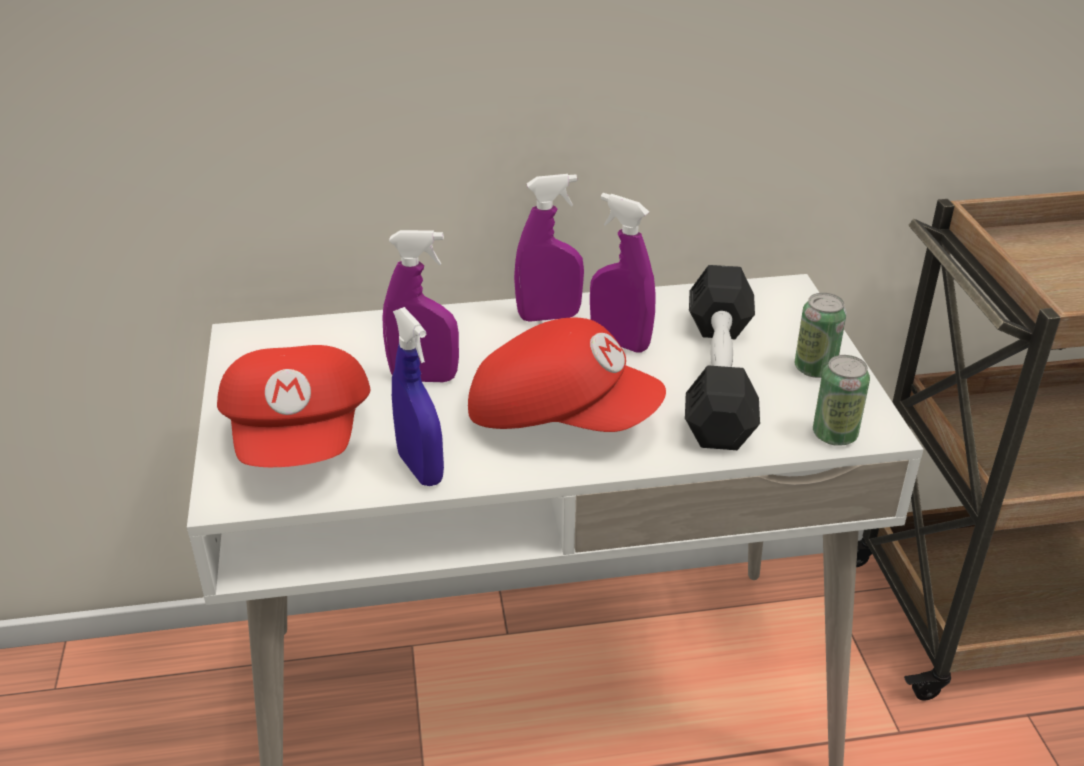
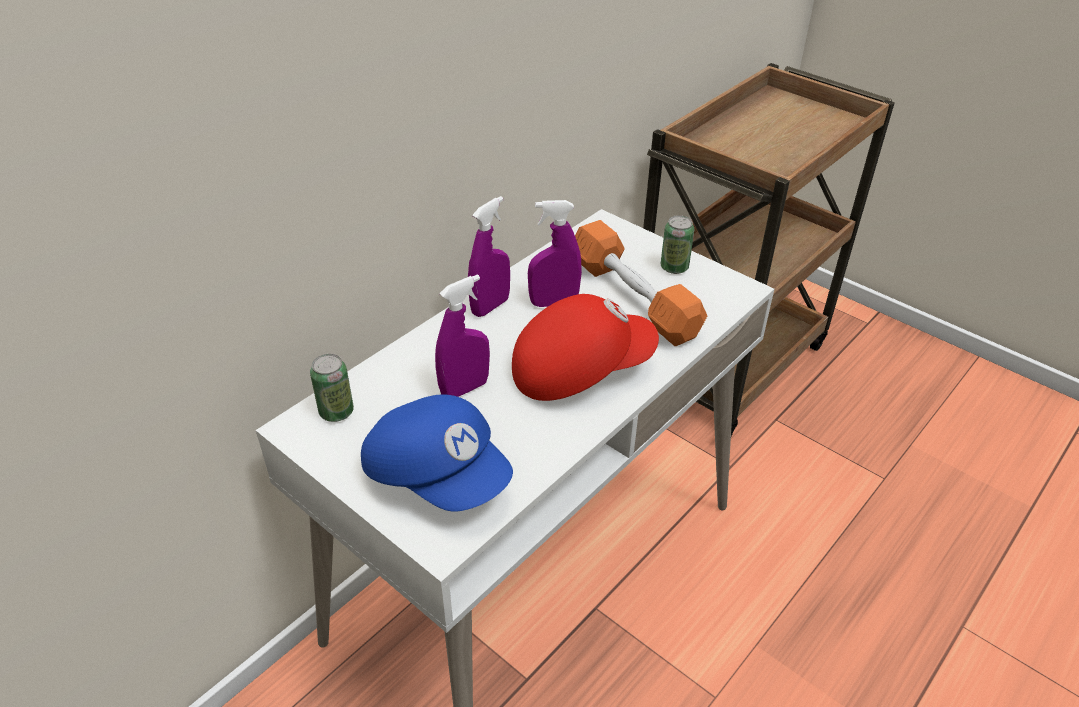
camera: 40 degrees left, 5 degrees up
red cap [217,345,371,467] -> blue cap [361,395,513,512]
blue spray bottle [392,307,444,486] -> none
black dumbbell [685,265,760,450] -> orange dumbbell [575,220,707,346]
can [813,355,870,446] -> can moved to [310,354,354,422]

